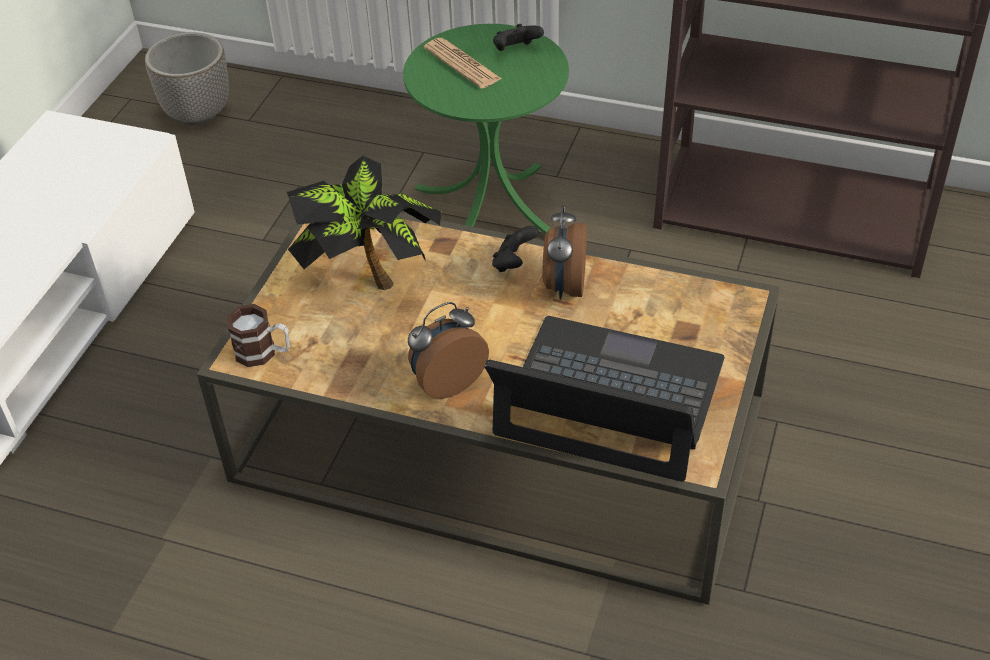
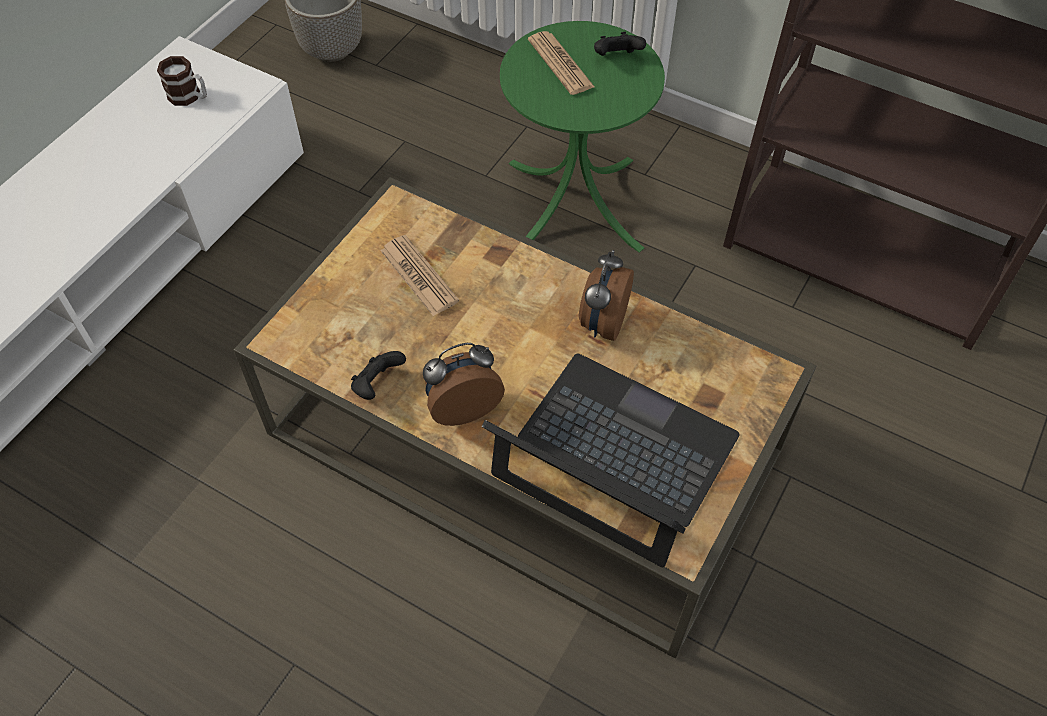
camera: 10 degrees right, 10 degrees up
mug [227,304,290,367] -> mug moved to [157,56,207,106]
potted plant [287,156,441,290] -> newspaper [381,235,459,316]
black game controller [492,226,539,272] -> black game controller moved to [351,351,406,400]

